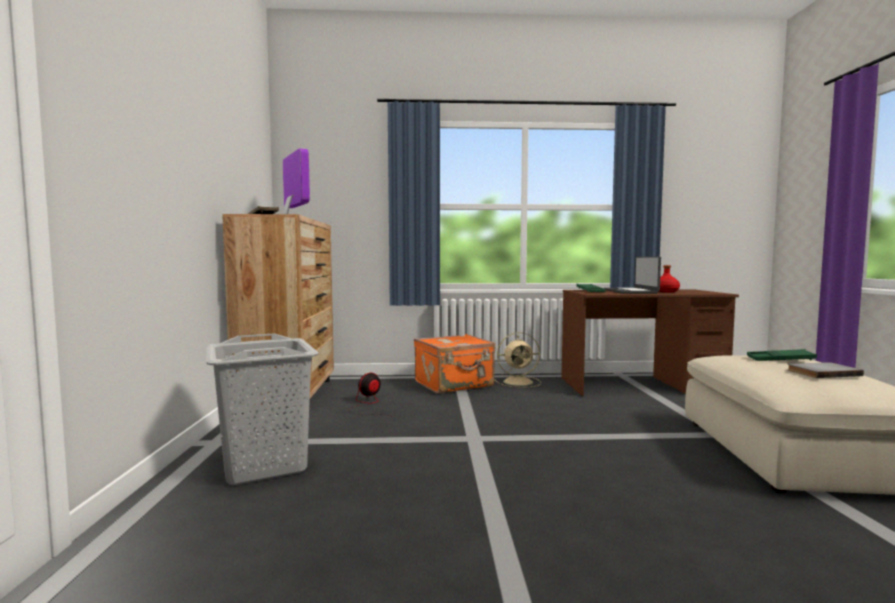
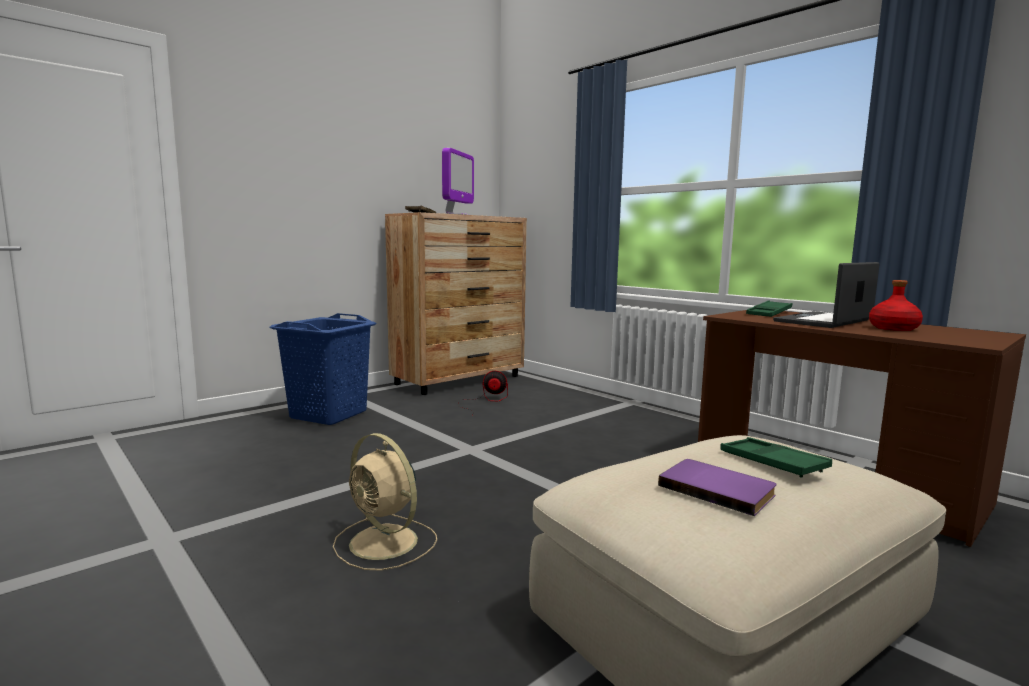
camera: 50 degrees right, 5 degrees up
grey laundry basket [206,333,319,485] -> blue laundry basket [270,313,376,425]
orange suitcase [414,334,495,394] -> none
beige fan [494,332,541,388] -> beige fan moved to [333,433,437,571]
grey book [788,362,864,378] -> purple book [658,459,777,516]

